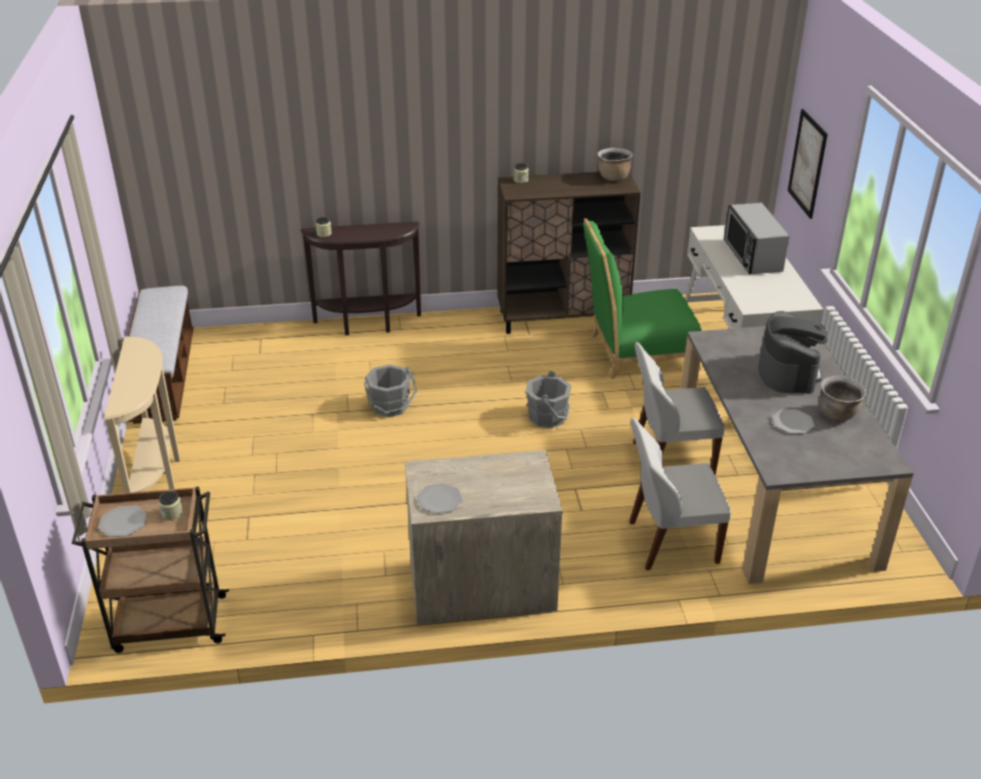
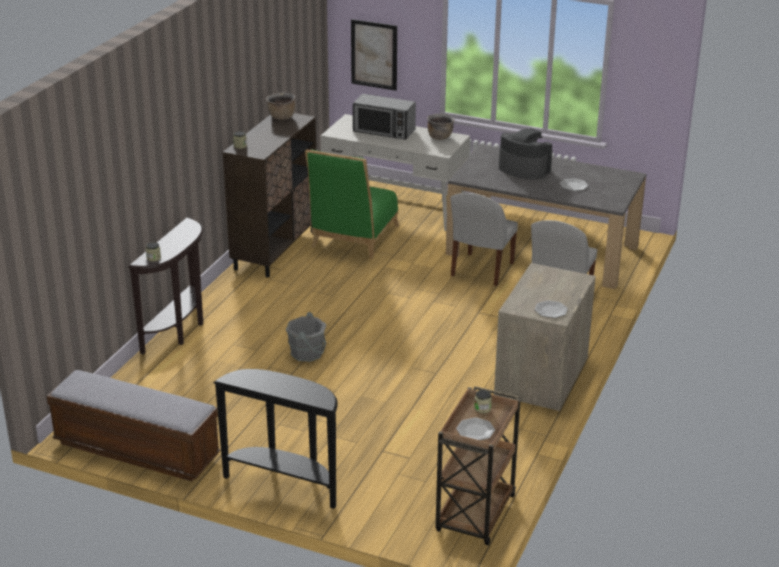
camera: 60 degrees left, 5 degrees down
beige console table [104,337,180,493] -> black console table [213,369,338,509]
grey bucket [525,371,572,428] -> none
brown cooking pot [819,376,866,421] -> brown cooking pot moved to [427,114,455,140]

